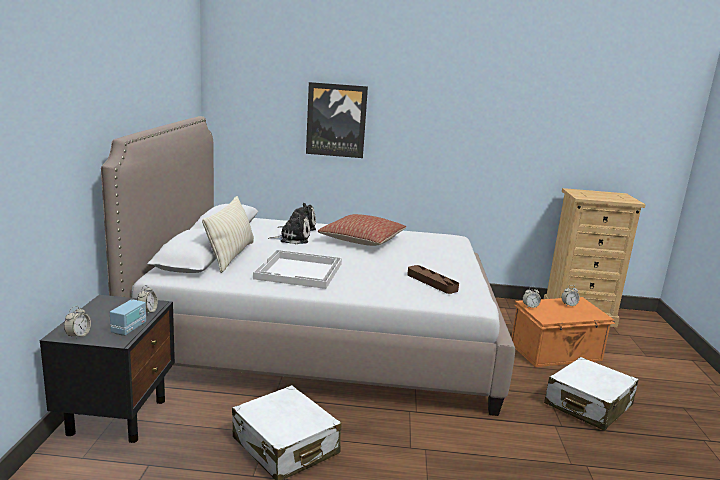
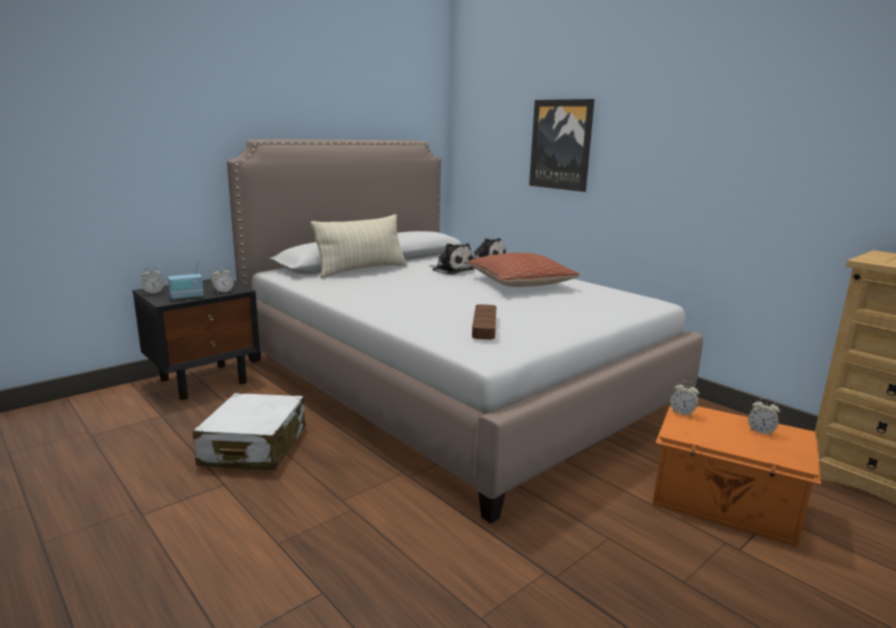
camera: 45 degrees right, 0 degrees up
white tray [253,250,342,289] -> none
white suitcase [544,357,639,431] -> none

